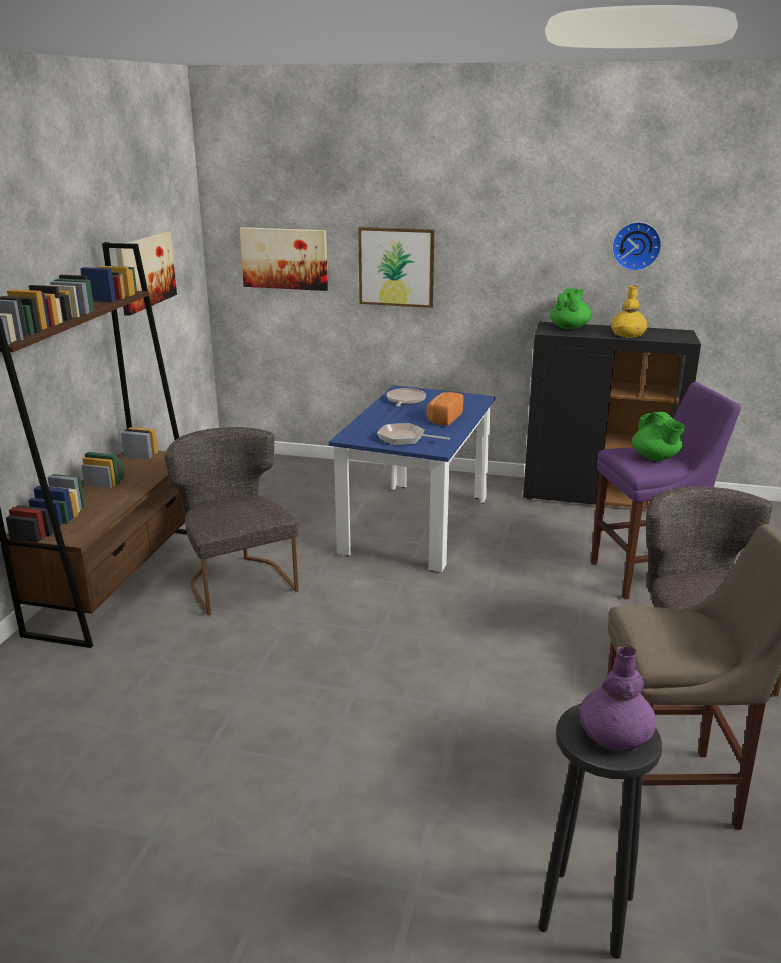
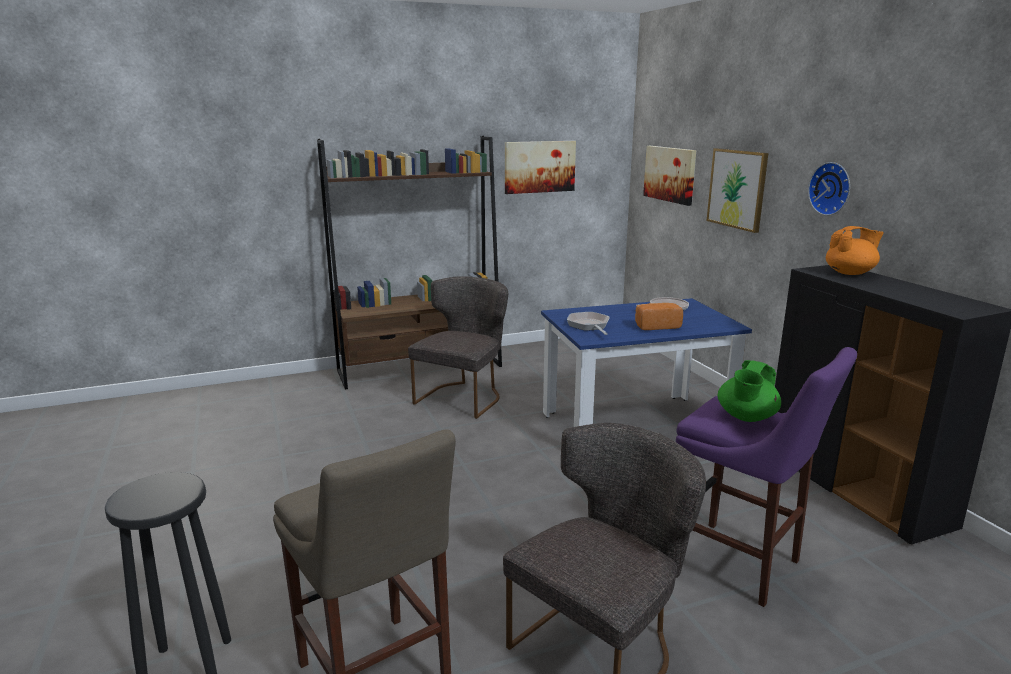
camera: 55 degrees right, 5 degrees down
green teapot [550,288,592,330] -> orange teapot [826,226,884,275]
purple vase [580,645,656,751] -> none
yellow vase [611,286,647,338] -> none
wall clock [612,222,662,271] -> wall clock moved to [808,162,850,216]

